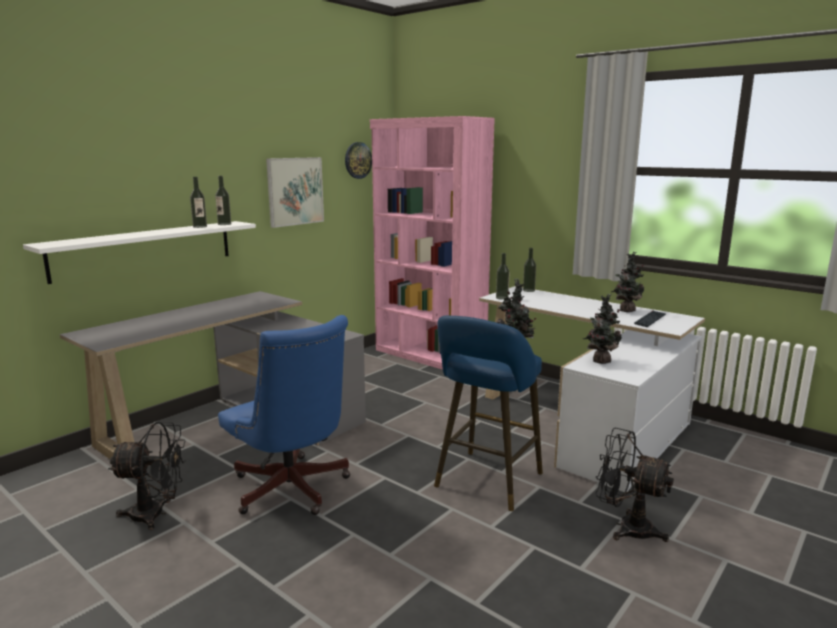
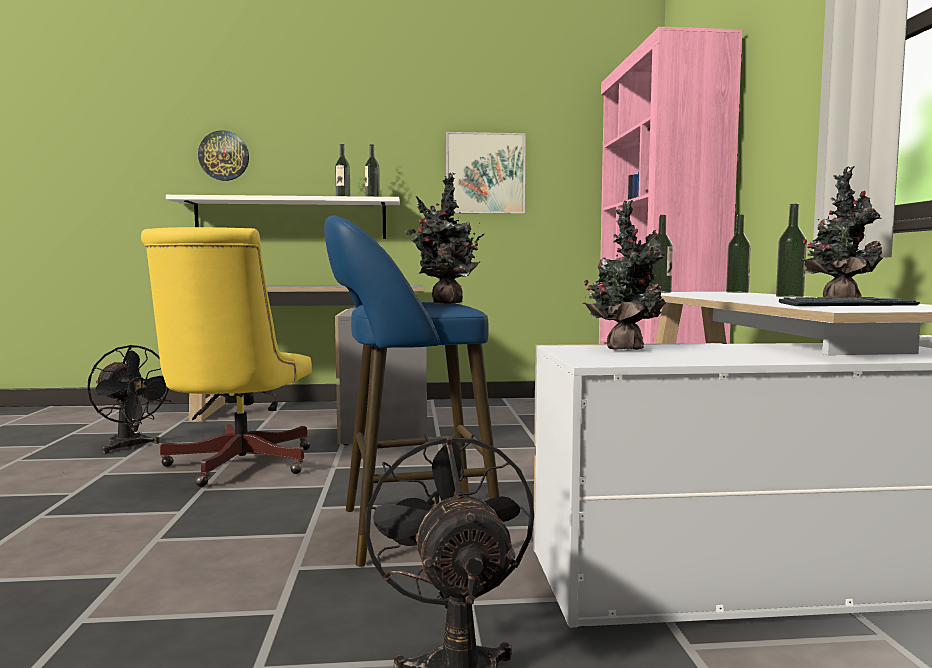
camera: 45 degrees right, 10 degrees down
blue office chair [218,315,351,515] -> yellow office chair [141,227,312,487]
wall clock [345,142,372,179] -> wall clock moved to [198,130,249,181]
none -> bottle [776,204,807,297]

